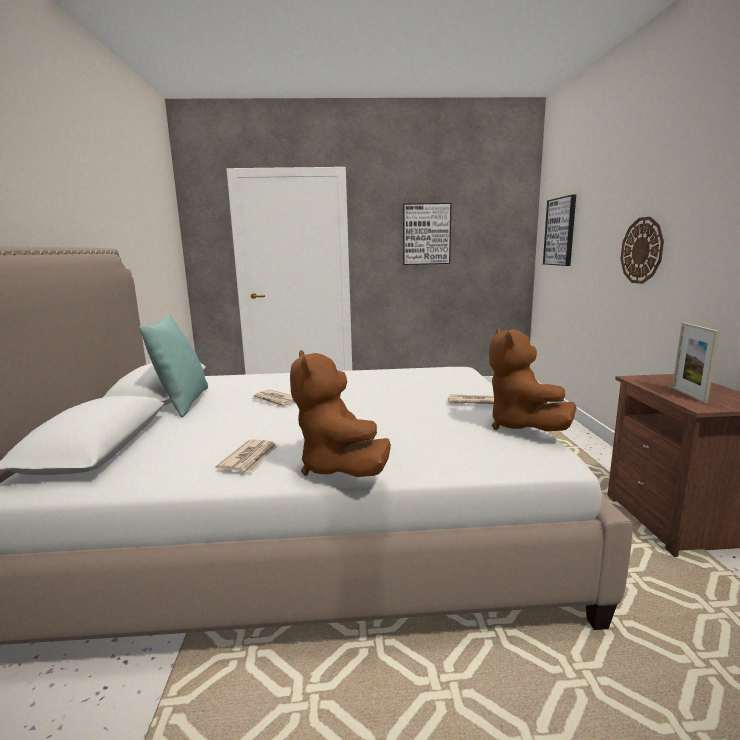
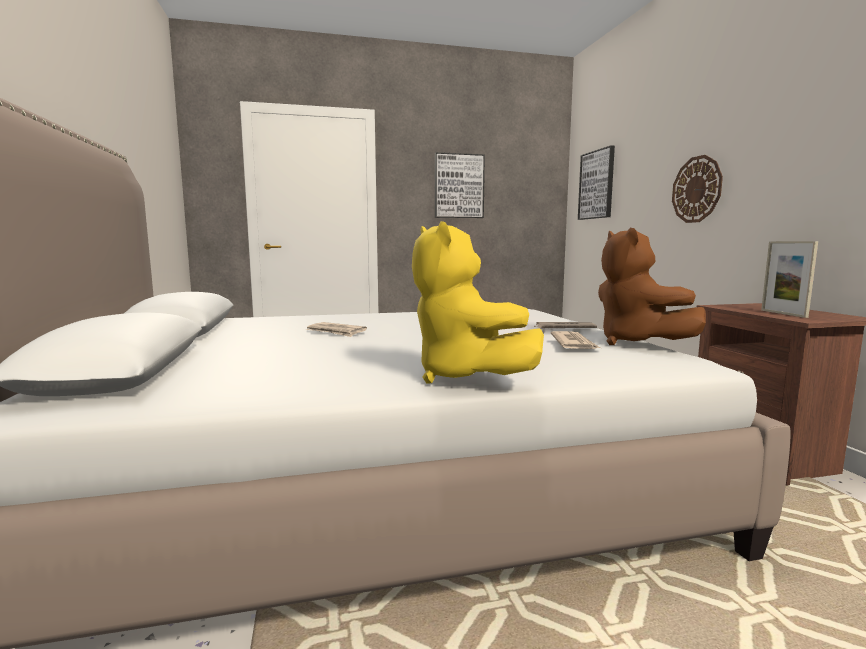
camera: 10 degrees left, 5 degrees down
turquoise pillow [139,315,208,417] -> none
newspaper [216,439,277,472] -> newspaper moved to [551,331,600,349]
brown plush toy [290,350,391,477] -> yellow plush toy [412,221,544,384]

